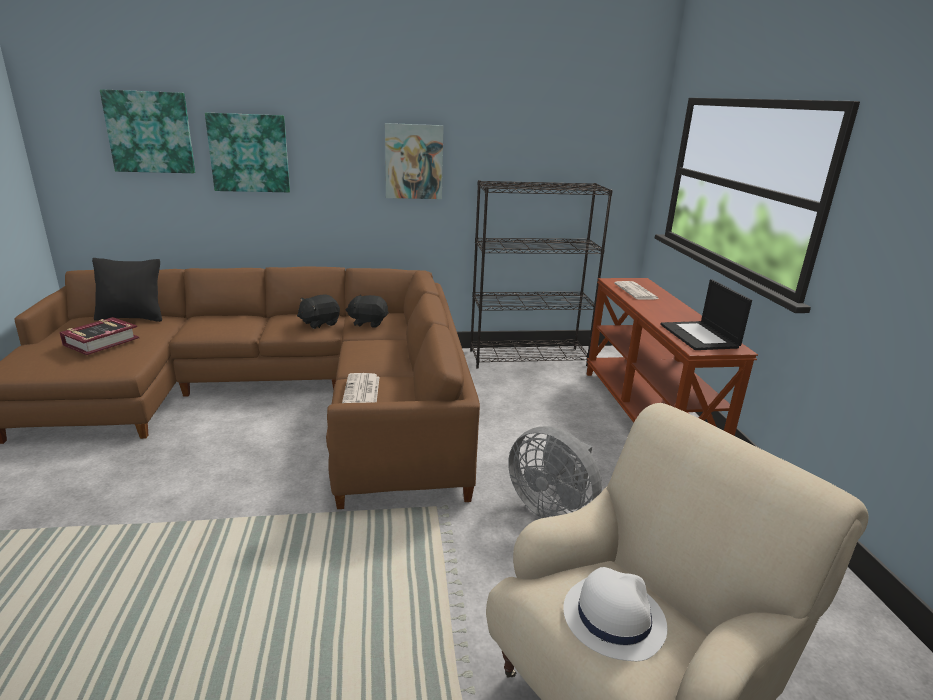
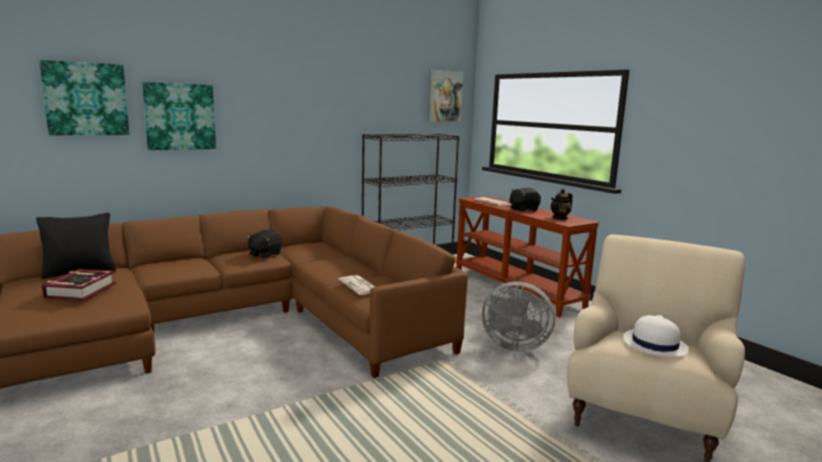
camera: 25 degrees left, 10 degrees down
black plush toy [346,295,388,328] -> black plush toy moved to [509,188,541,212]
picture [385,123,444,199] -> picture moved to [428,70,463,122]
laptop [660,279,752,350] -> teapot [551,189,573,220]

